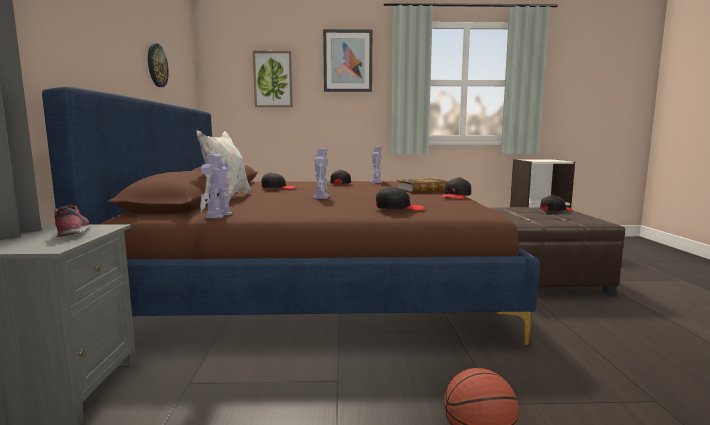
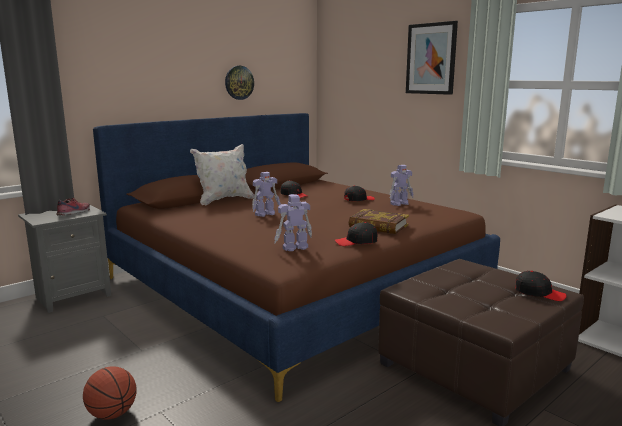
camera: 50 degrees right, 5 degrees up
toy robot [200,154,232,218] -> toy robot moved to [274,194,312,251]
picture [253,51,293,107] -> none
black cap [376,186,424,211] -> none

